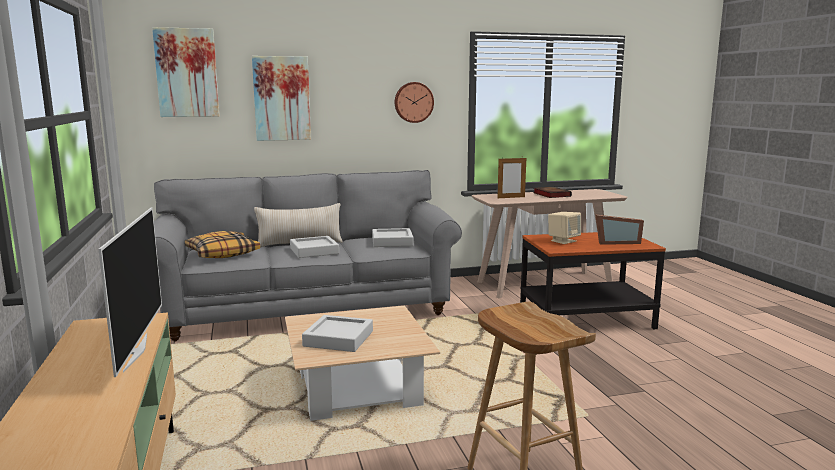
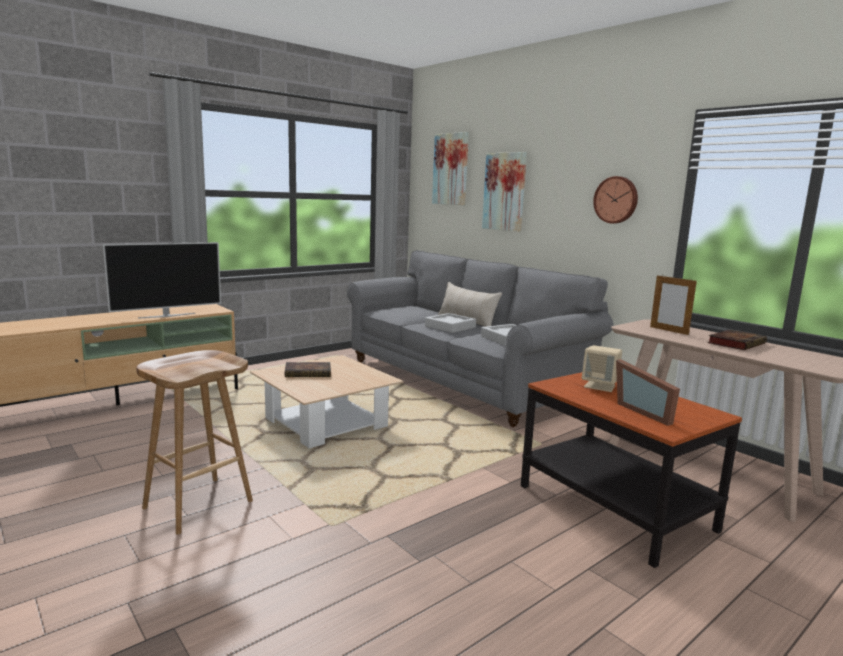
camera: 65 degrees right, 0 degrees up
pillow [185,231,260,258] -> none
grey tray [302,315,373,352] -> book [285,362,331,377]

